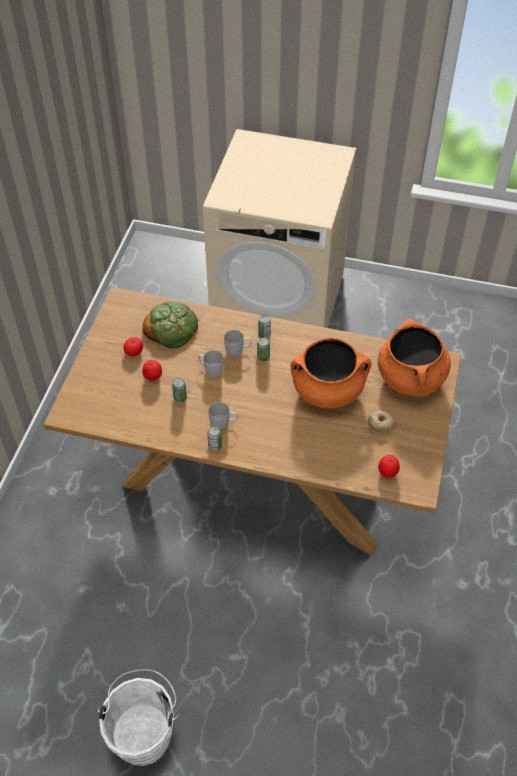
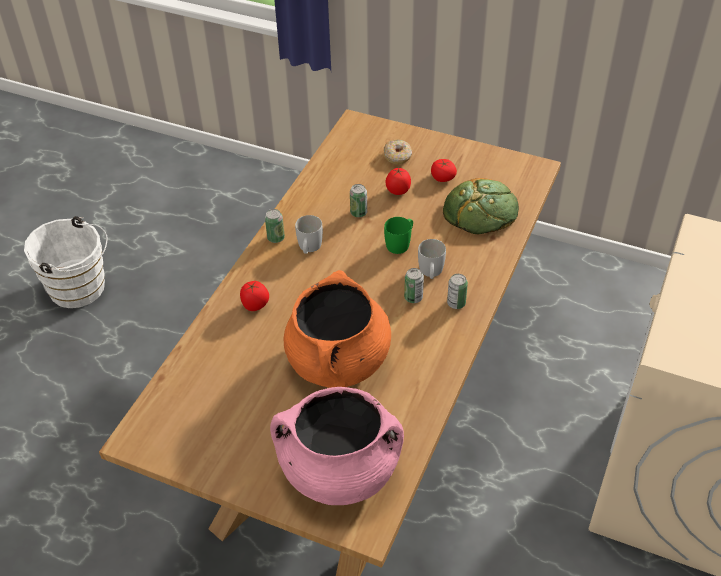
camera: 100 degrees right, 5 degrees down
white mug [198,350,224,377] -> green mug [384,217,413,254]
donut [368,410,394,432] -> donut moved to [384,139,412,165]
orange cooking pot [378,318,451,397] -> pink cooking pot [270,387,404,505]
tomato [378,455,400,478] -> tomato moved to [240,281,269,311]

